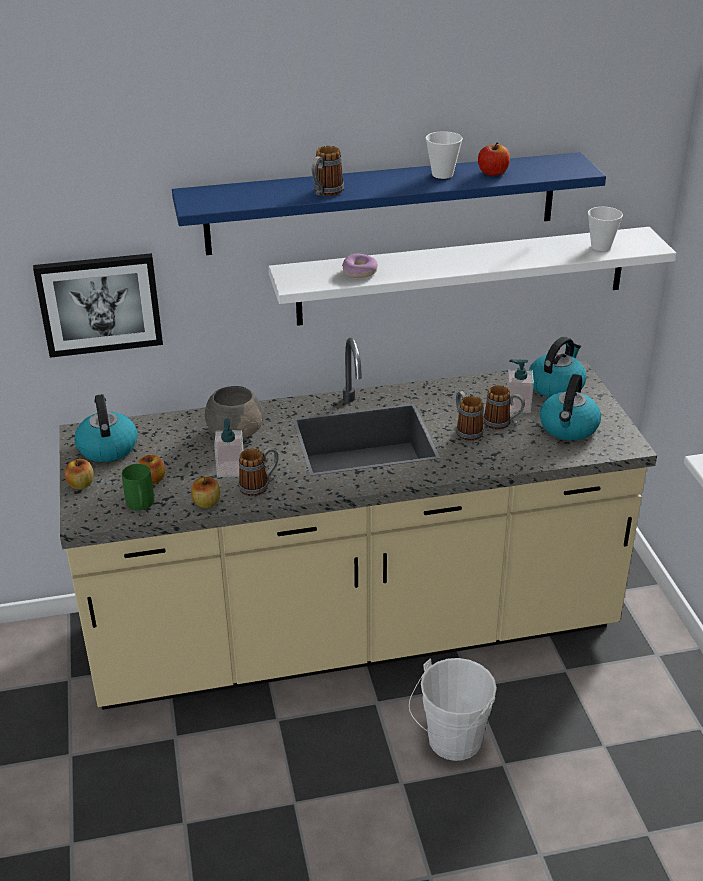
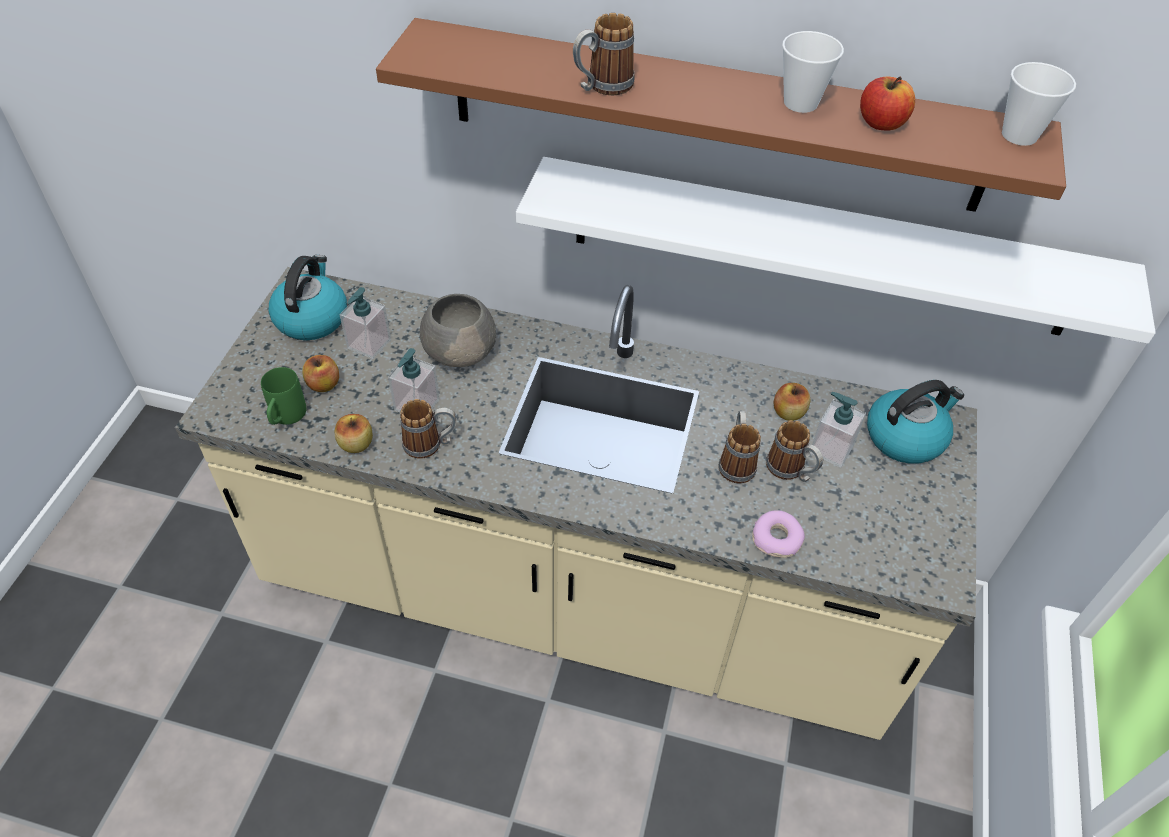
camera: 25 degrees right, 15 degrees up
picture [33,253,163,358] -> none
apple [65,459,94,489] -> apple moved to [774,383,811,421]
blue shelf [172,152,606,255] -> brown shelf [376,18,1066,212]
donut [342,254,378,278] -> donut moved to [752,510,805,558]
white bucket [409,658,497,761] -> none
kettle [540,374,601,440] -> none
cup [588,207,623,251] -> cup moved to [1002,62,1076,146]
none -> soap dispenser [340,287,391,359]

